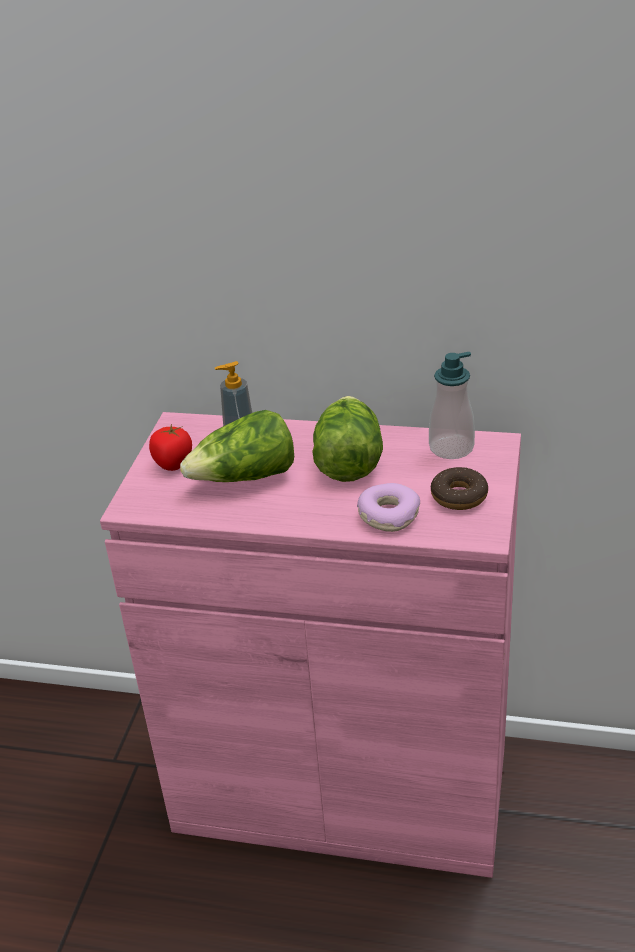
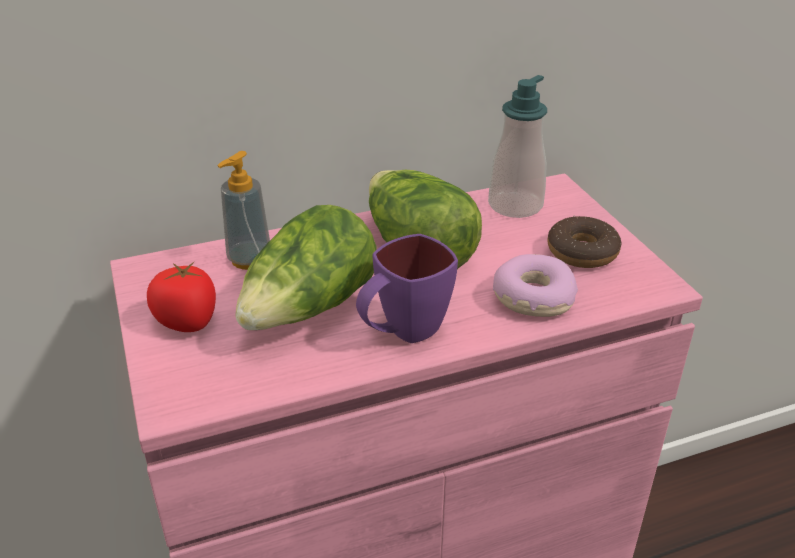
camera: 35 degrees left, 0 degrees up
none -> purple mug [356,234,458,343]

